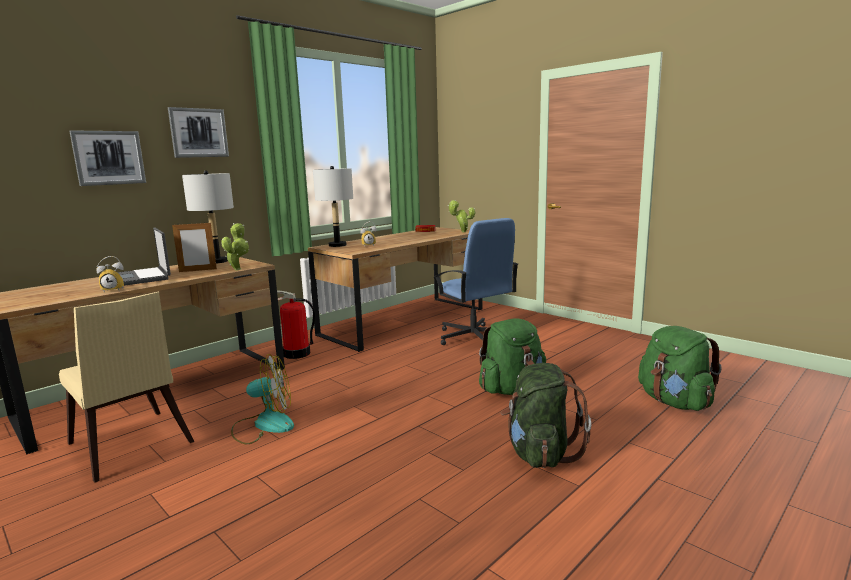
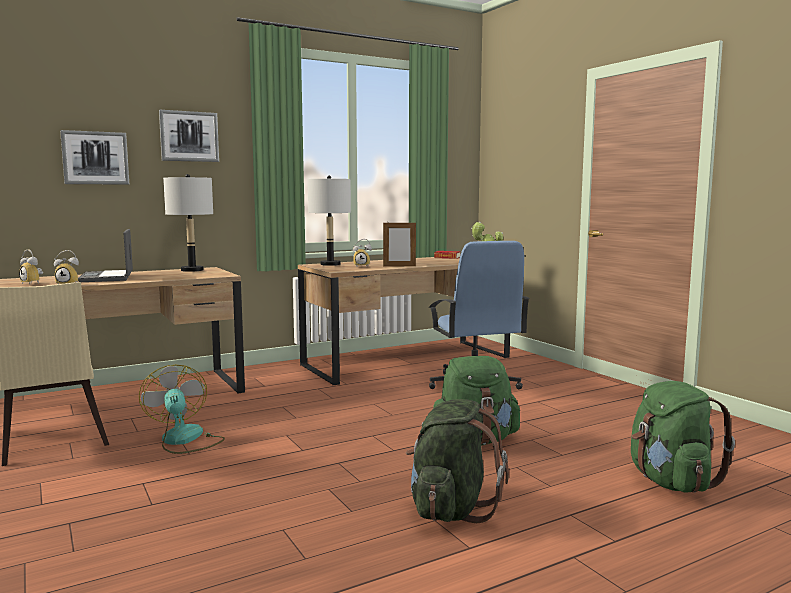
camera: 15 degrees right, 5 degrees down
picture frame [172,221,217,272] -> picture frame moved to [383,221,416,266]
potted plant [221,223,249,270] -> none
fan [231,354,294,444] -> fan turned 120 degrees counterclockwise [139,365,225,454]
fire extinguisher [277,290,315,359] -> none
none -> alarm clock [19,250,43,284]

